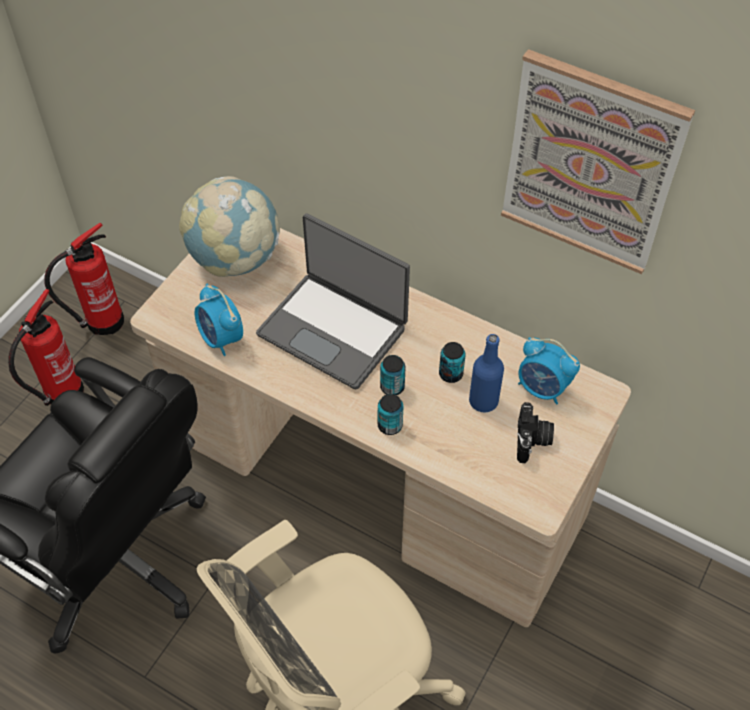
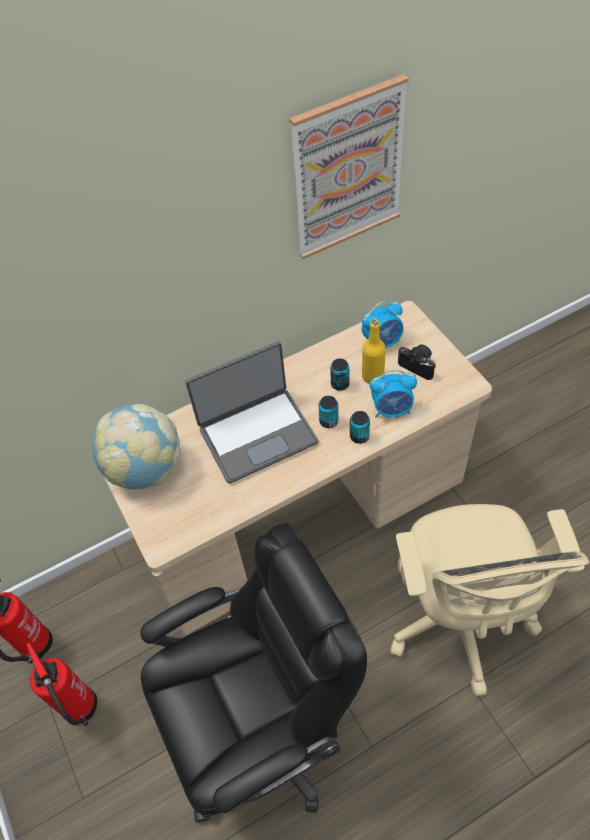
camera: 55 degrees left, 0 degrees up
alarm clock [195,284,243,356] -> alarm clock moved to [370,370,417,417]
blue bottle [469,334,504,412] -> yellow bottle [362,320,386,384]

